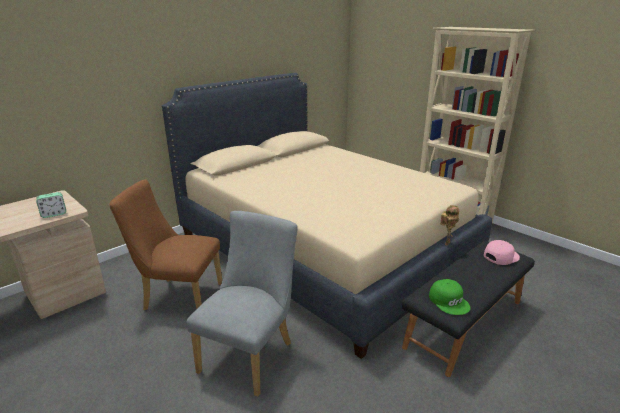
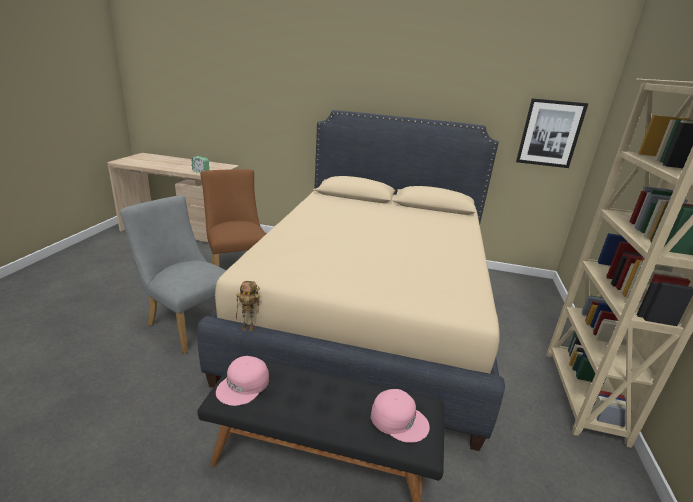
camera: 55 degrees right, 0 degrees up
grey chair [187,211,298,397] -> grey chair turned 135 degrees counterclockwise [120,196,226,354]
green cap [429,279,471,315] -> pink cap [216,356,269,406]
toy robot [440,205,459,246] -> toy robot moved to [236,281,260,331]
none -> picture [516,98,588,168]

